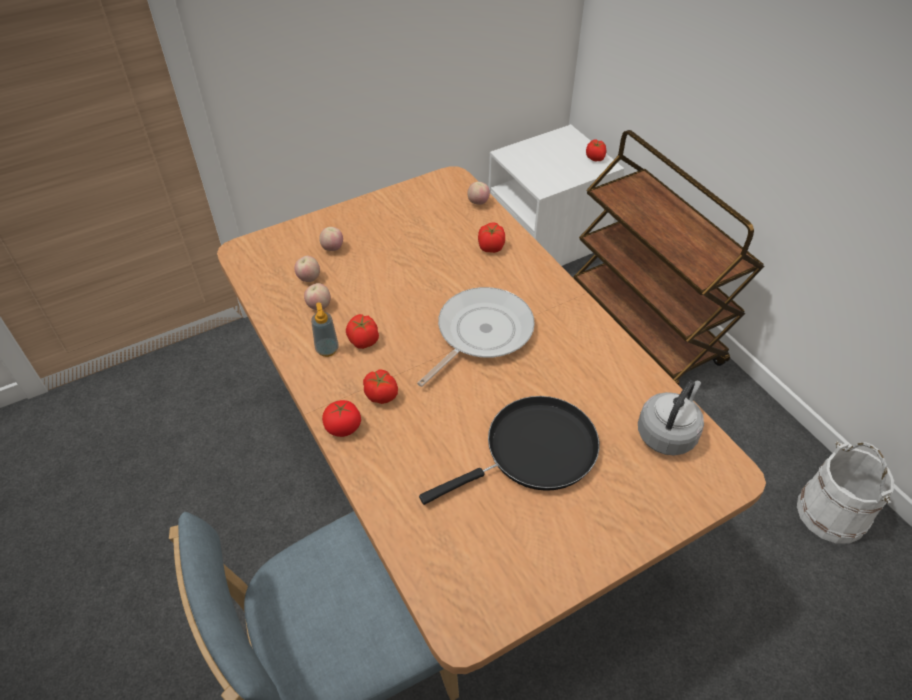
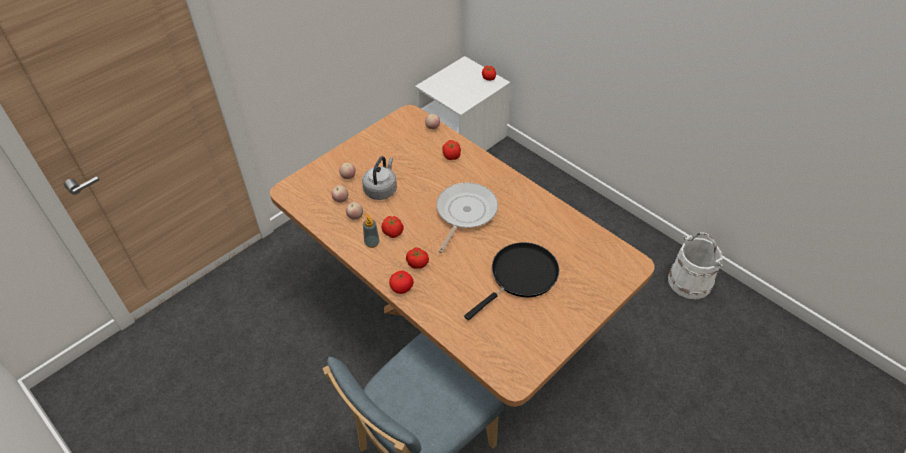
camera: 15 degrees left, 0 degrees up
brown cart [573,130,765,385] -> none
grey kettle [638,380,704,456] -> grey kettle moved to [362,156,397,200]

